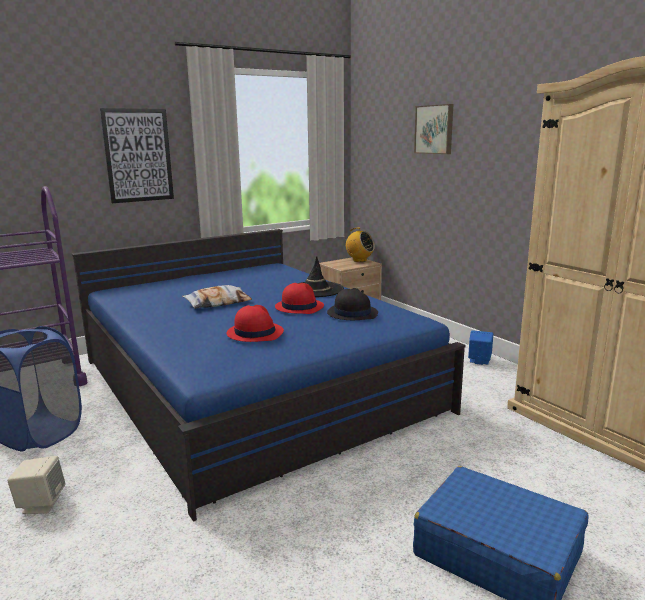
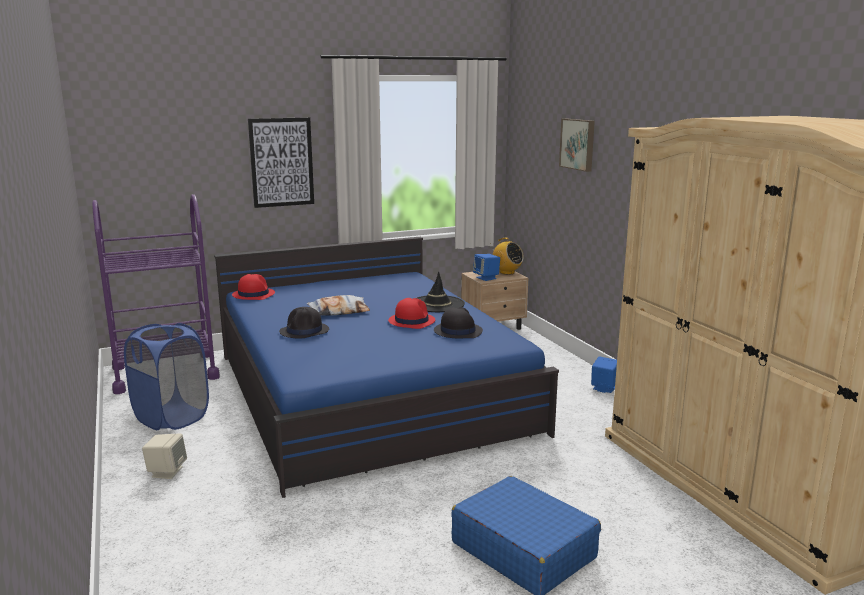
camera: 10 degrees right, 0 degrees up
red hat [226,305,284,342] -> red hat moved to [232,274,275,300]
none -> black hat [279,307,329,339]
none -> blue speaker [473,254,500,281]

